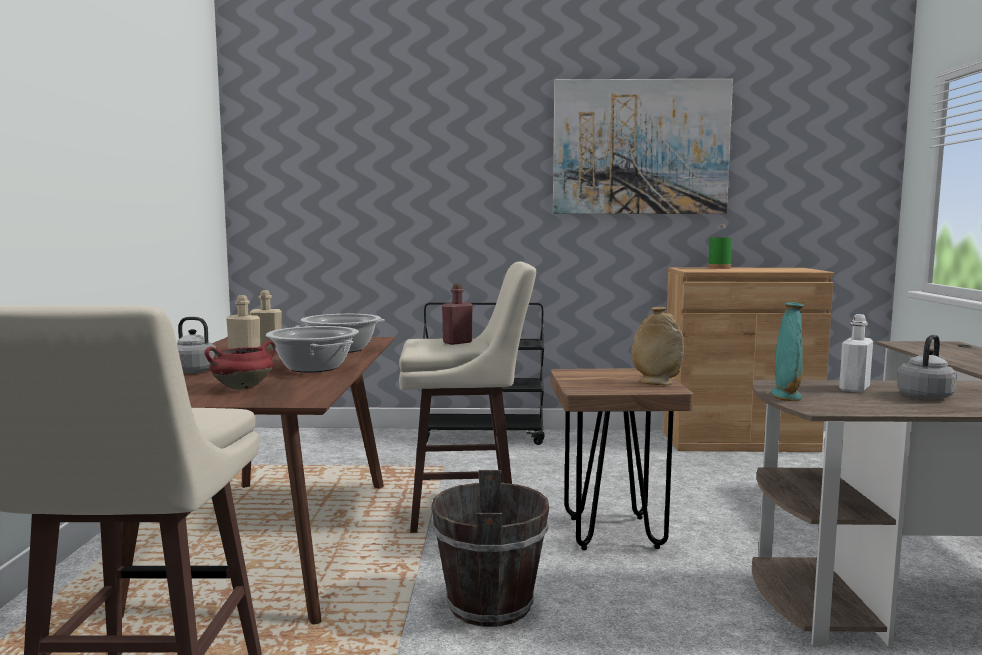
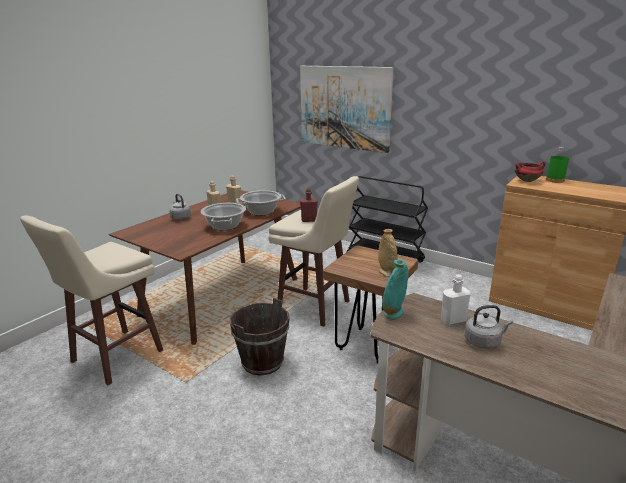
camera: 35 degrees right, 15 degrees up
red cooking pot [204,341,276,390] -> red cooking pot moved to [515,161,545,182]
picture [553,79,733,214] -> picture moved to [300,66,393,153]

